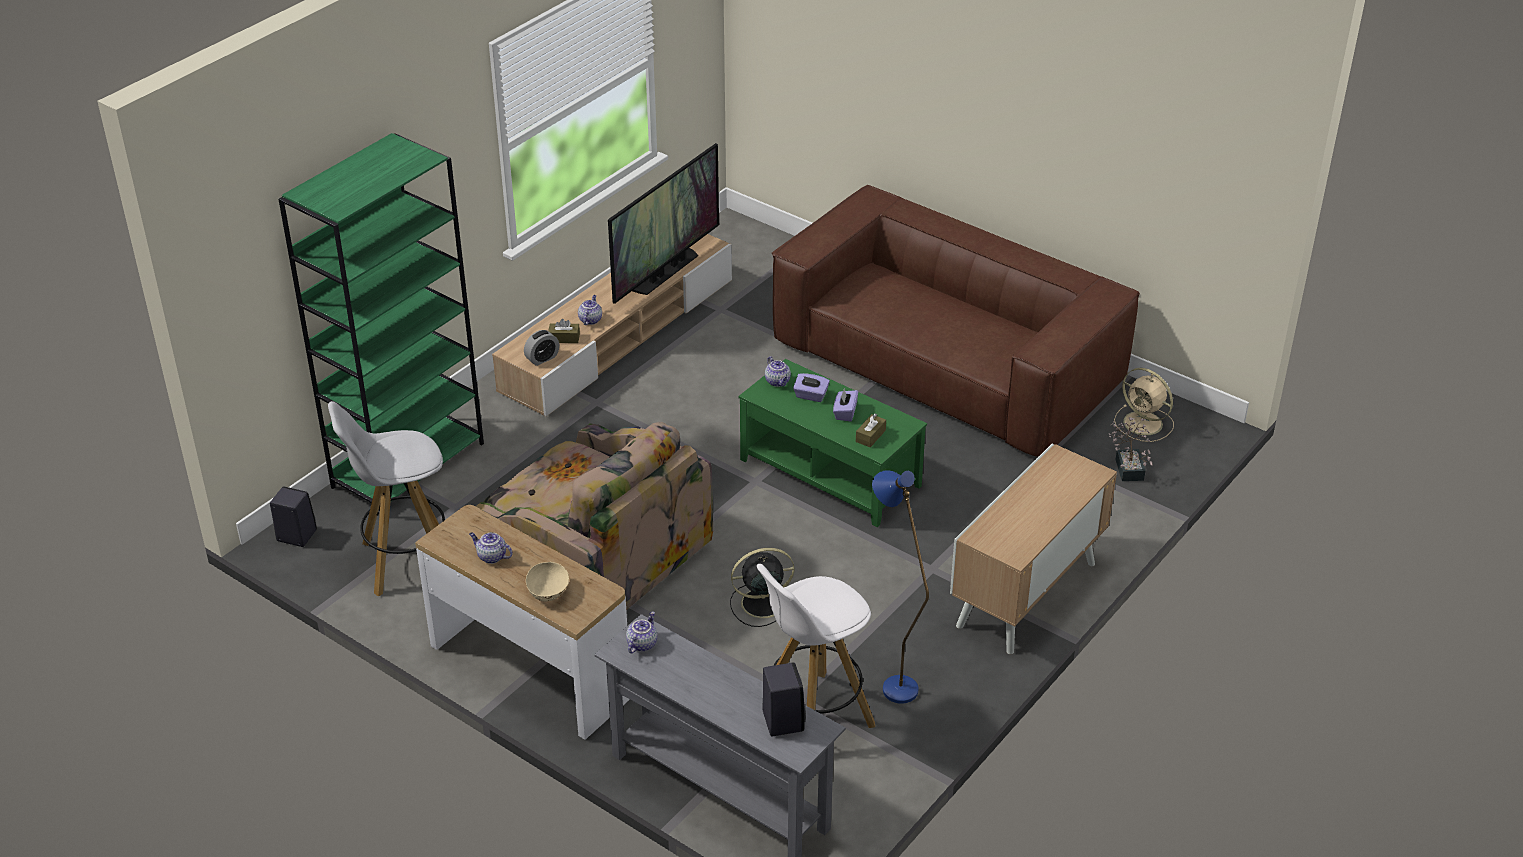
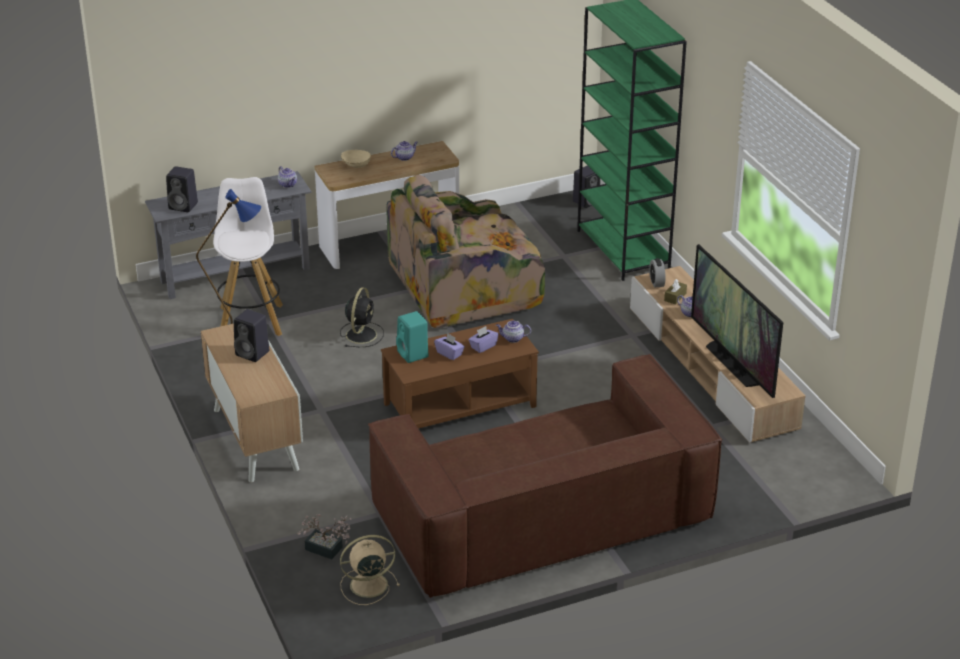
camera: 120 degrees right, 5 degrees down
white stool [328,401,445,596] -> none
green coffee table [739,359,927,527] -> brown coffee table [381,319,539,429]
brown tissue box [856,414,886,447] -> turquoise speaker [396,311,429,363]
none -> black speaker [234,309,269,362]

